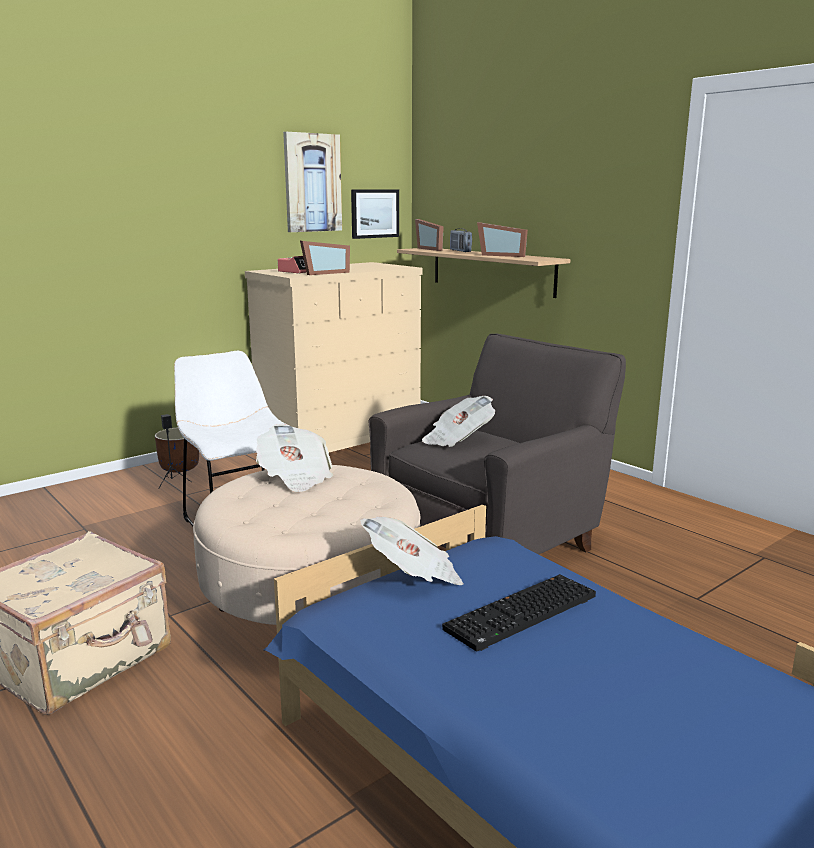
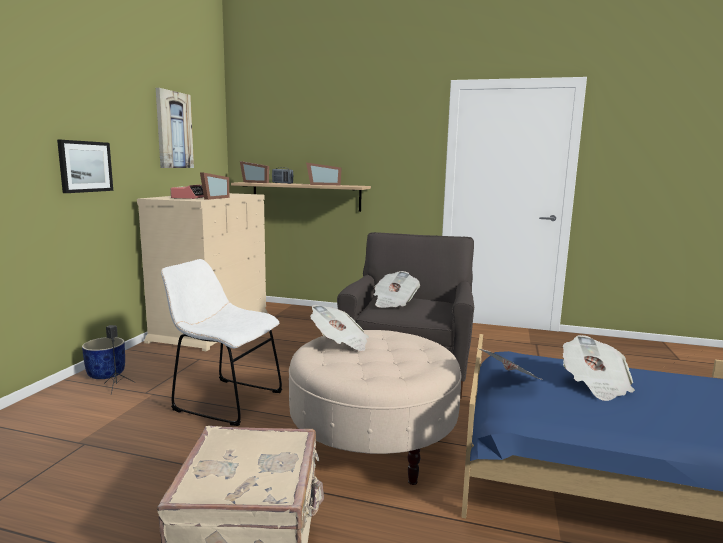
camera: 35 degrees left, 5 degrees down
brown planter [155,428,199,472] -> blue planter [82,337,125,379]
picture [351,189,399,239] -> picture moved to [57,140,113,193]
keyboard [442,574,596,651] -> newspaper [563,335,635,401]

